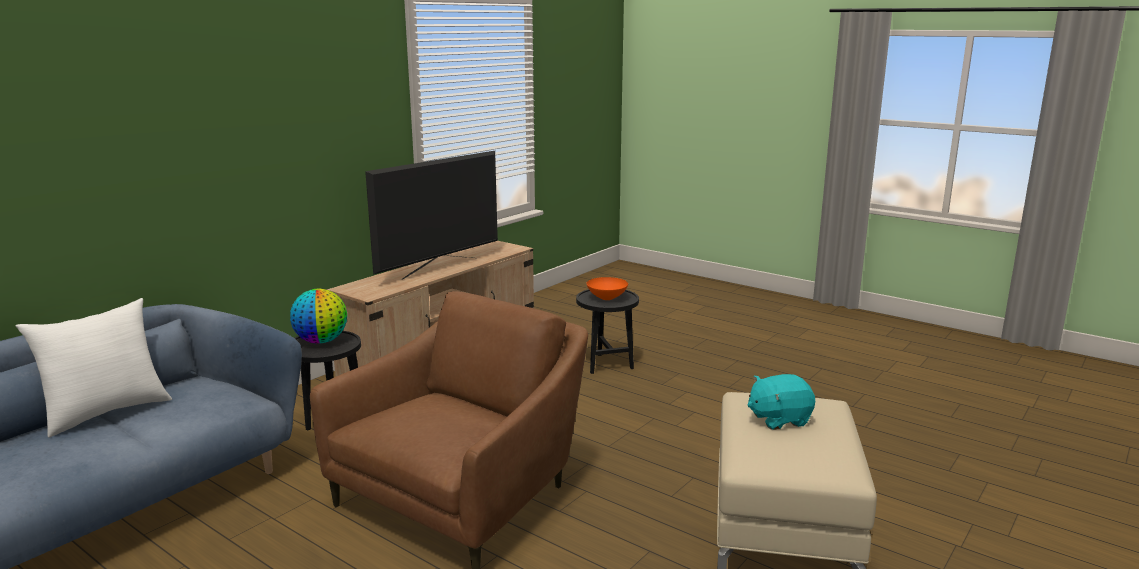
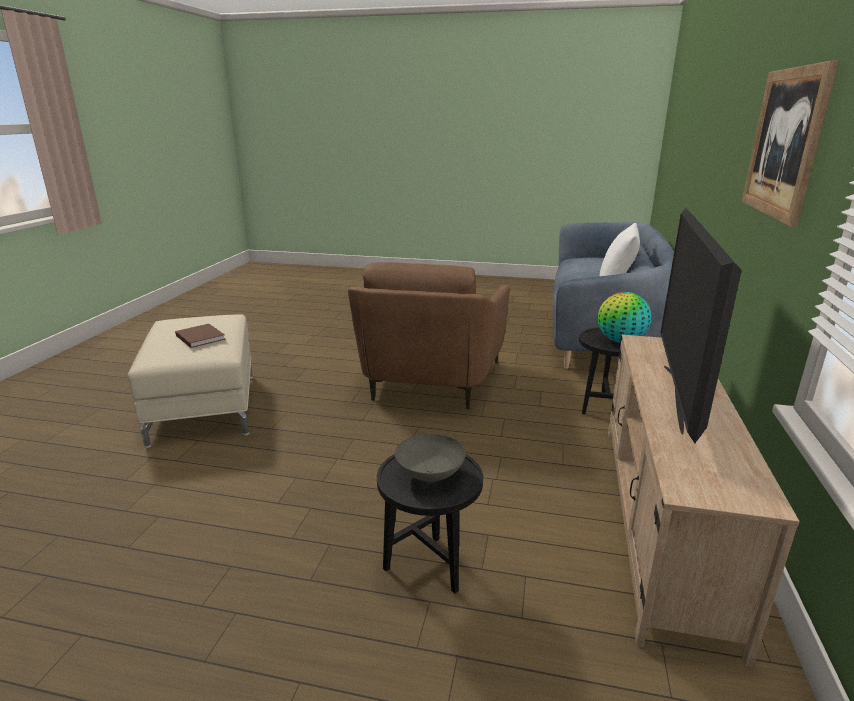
camera: 155 degrees right, 5 degrees up
orange bowl [587,277,628,300] -> grey bowl [395,434,466,482]
turquoise plush toy [747,374,815,430] -> brown book [175,324,225,348]
none -> picture [742,60,839,227]

